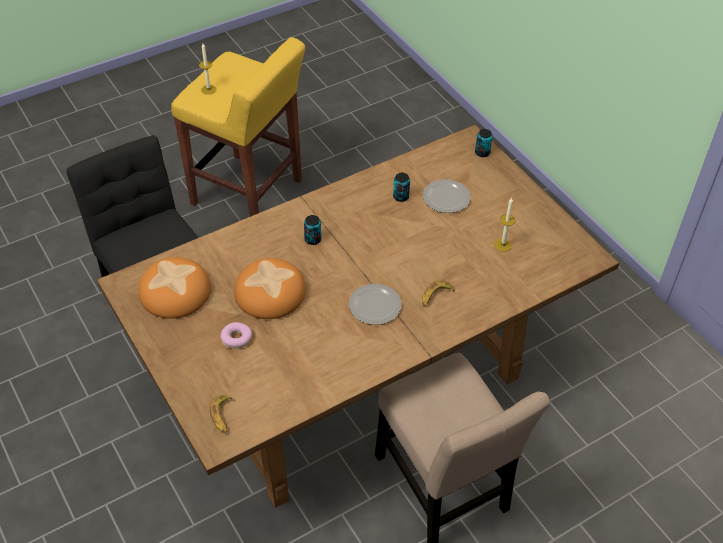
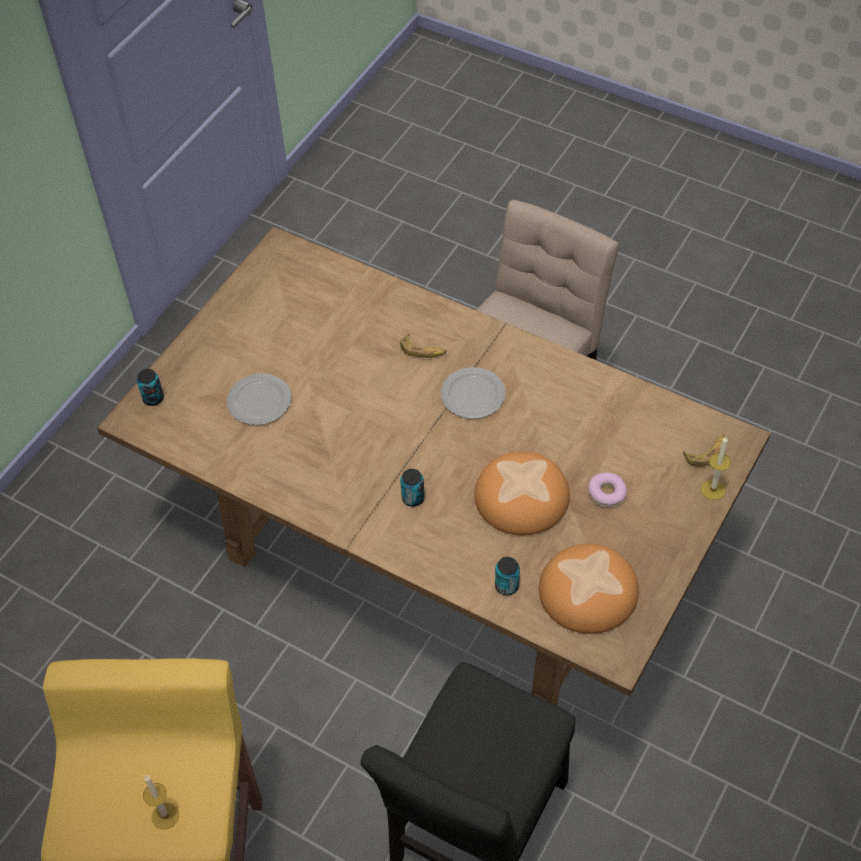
camera: 115 degrees left, 5 degrees up
can [393,173,410,202] -> can moved to [495,557,520,595]
candle [494,198,515,252] -> candle moved to [701,437,731,500]

